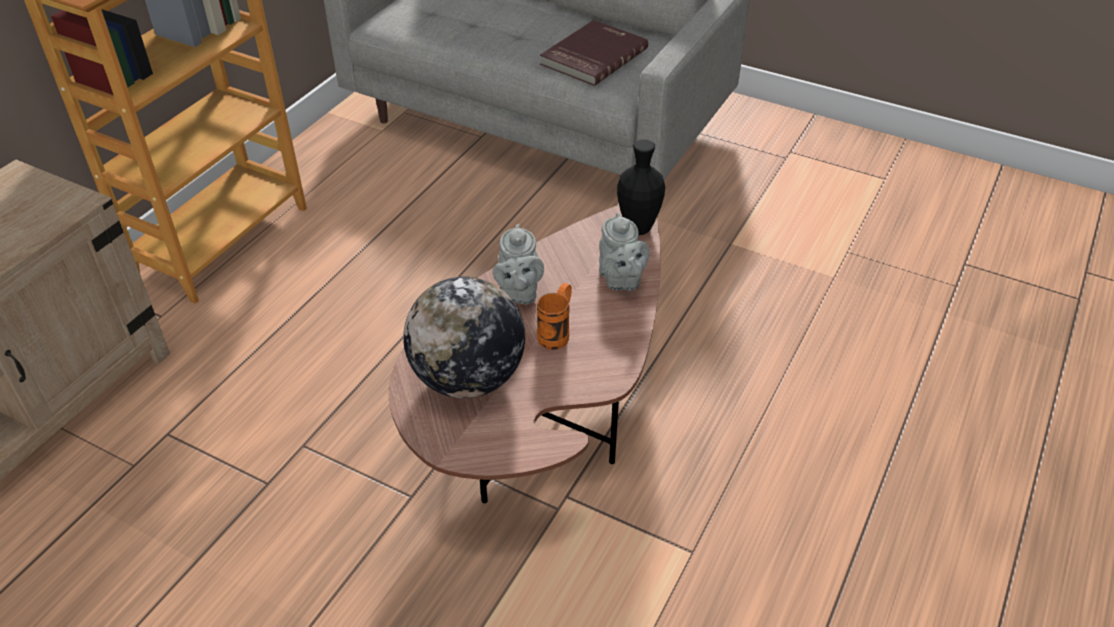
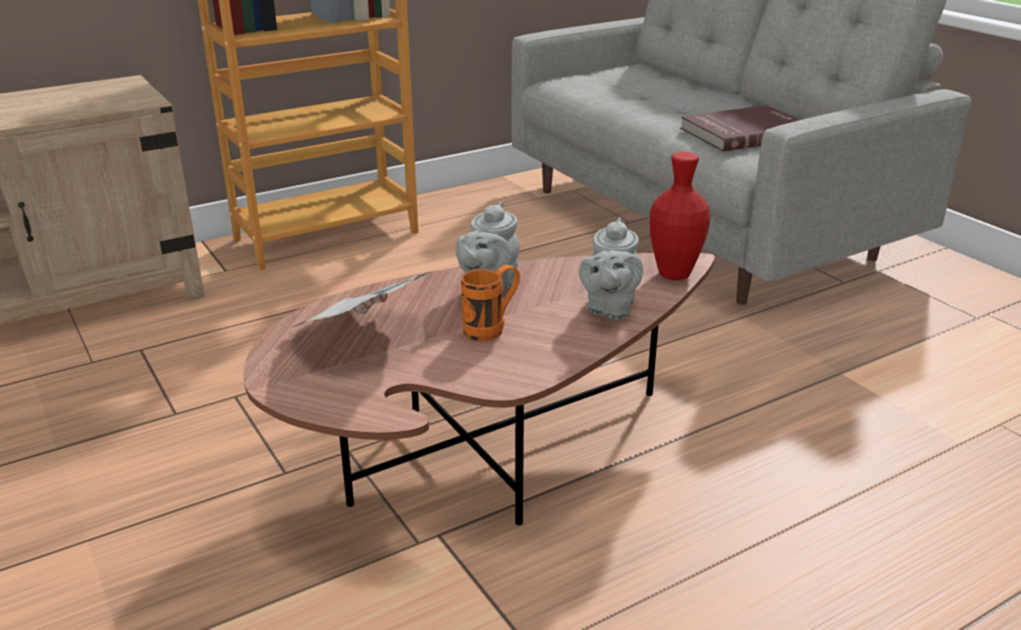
camera: 30 degrees right, 15 degrees down
globe [403,277,525,398] -> newspaper [290,271,432,328]
black vase [617,139,665,235] -> red vase [649,152,710,280]

